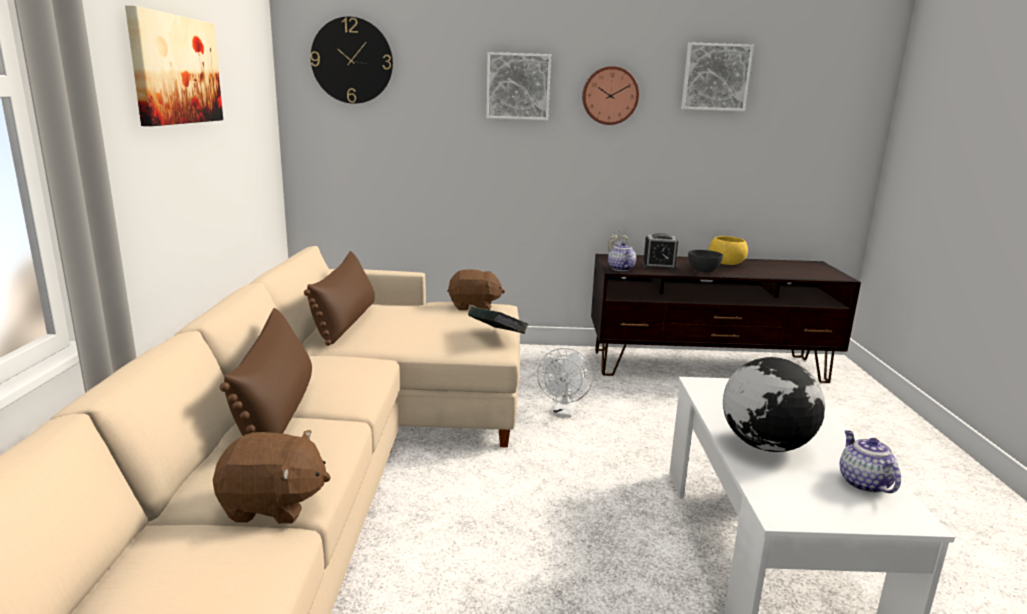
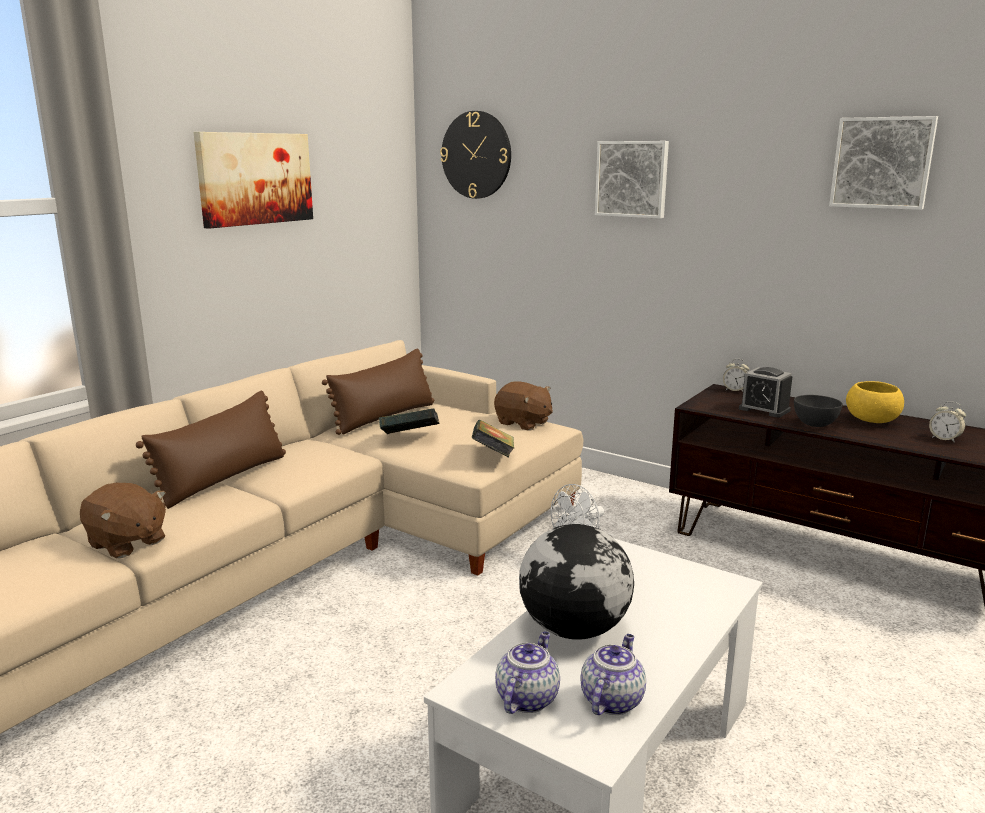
camera: 35 degrees right, 0 degrees up
wall clock [582,66,639,125] -> none
teapot [608,242,636,271] -> teapot moved to [495,632,560,714]
none -> book [379,408,439,434]
none -> alarm clock [929,401,966,443]

